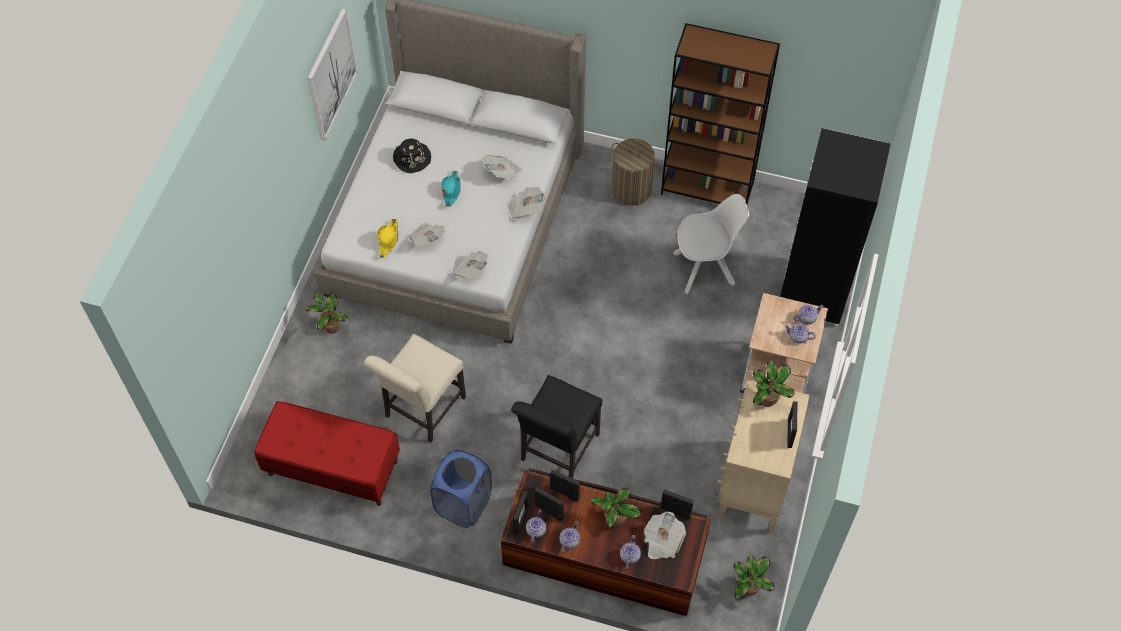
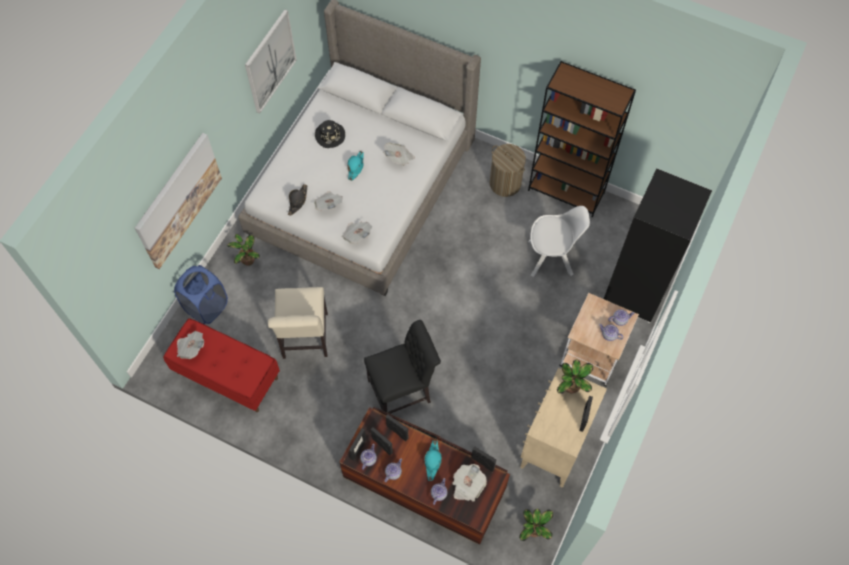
camera: 10 degrees right, 5 degrees up
beige chair [364,334,466,443] -> beige chair turned 45 degrees counterclockwise [268,287,328,359]
yellow hat [377,219,398,258] -> black hat [288,184,307,216]
blue laundry basket [430,450,492,528] -> blue laundry basket moved to [174,265,228,324]
newspaper [507,187,545,219] -> newspaper moved to [177,331,204,359]
black chair [511,375,602,478] -> black chair turned 150 degrees counterclockwise [364,320,441,414]
potted plant [590,488,642,527] -> turquoise hat [424,440,442,481]
none -> picture [135,133,222,269]

